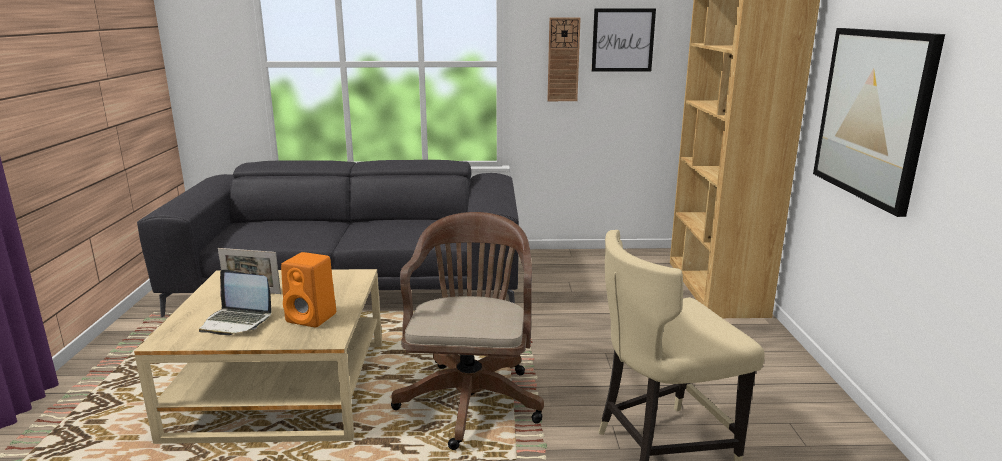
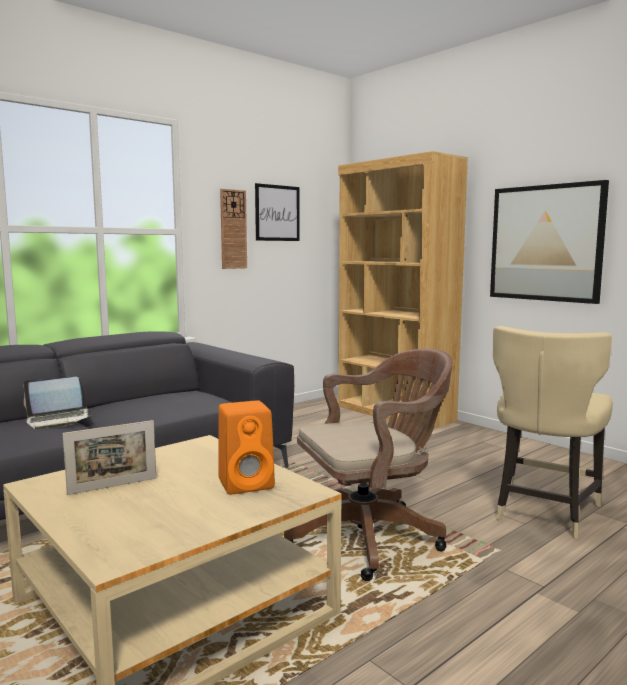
camera: 40 degrees left, 10 degrees down
laptop [199,269,272,335] -> laptop moved to [23,377,93,429]
brown office chair [391,212,544,450] -> brown office chair turned 105 degrees clockwise [284,349,453,581]

